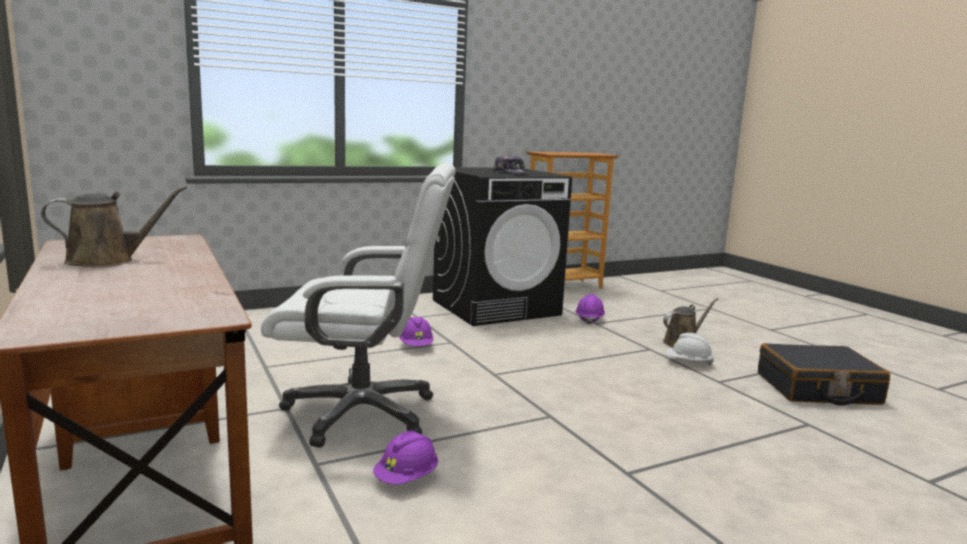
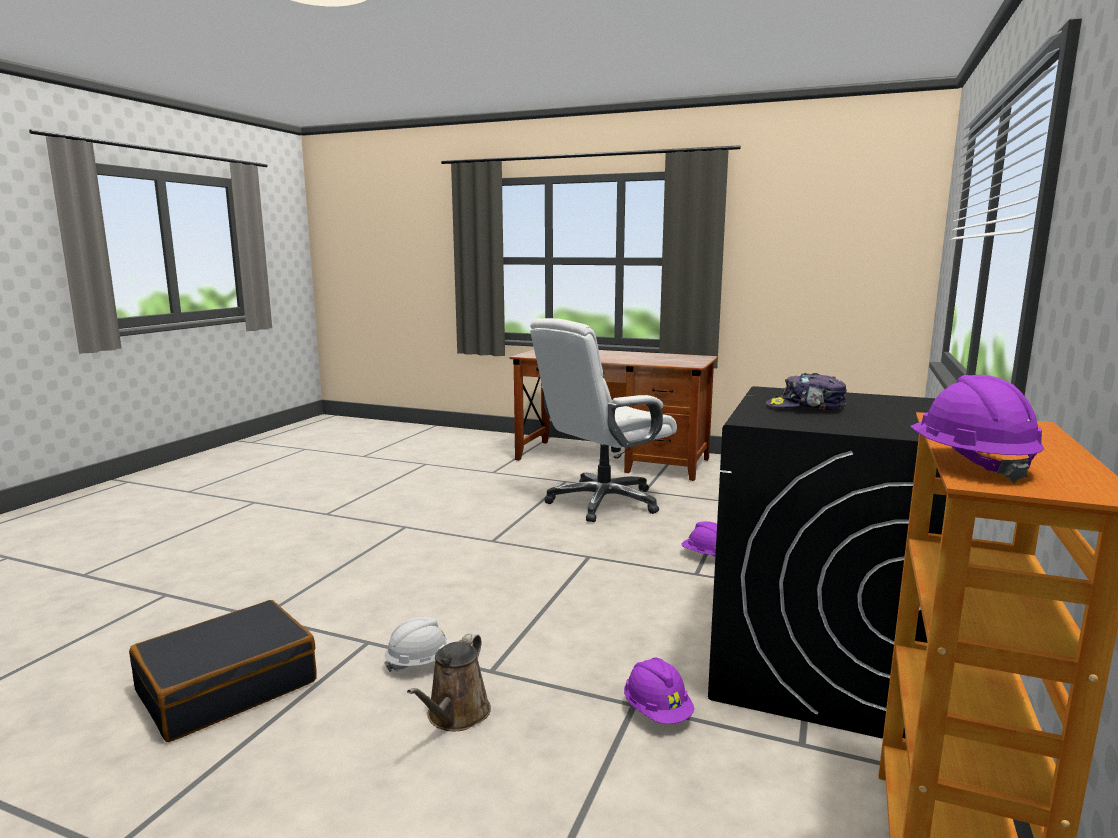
camera: 140 degrees right, 0 degrees up
brown watering can [41,186,187,267] -> none
purple hard hat [373,431,438,485] -> purple hard hat moved to [910,375,1044,483]

